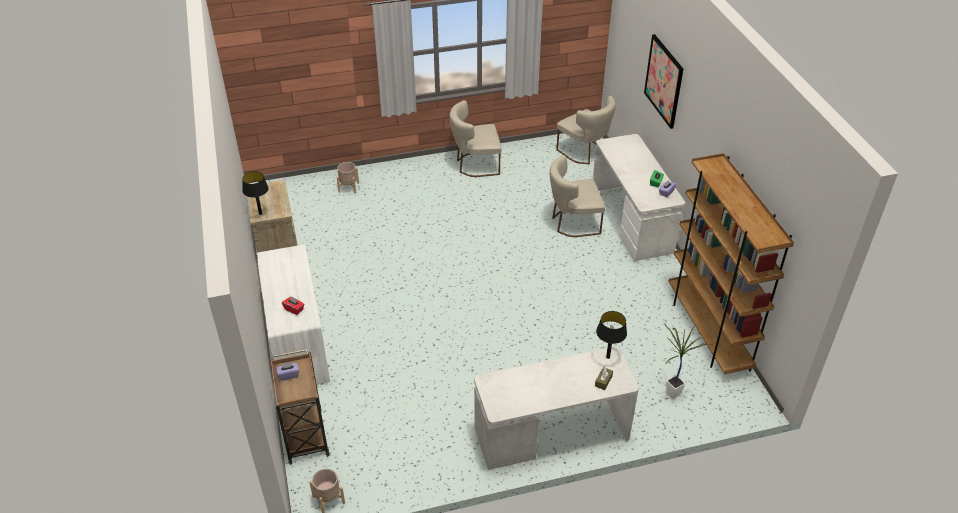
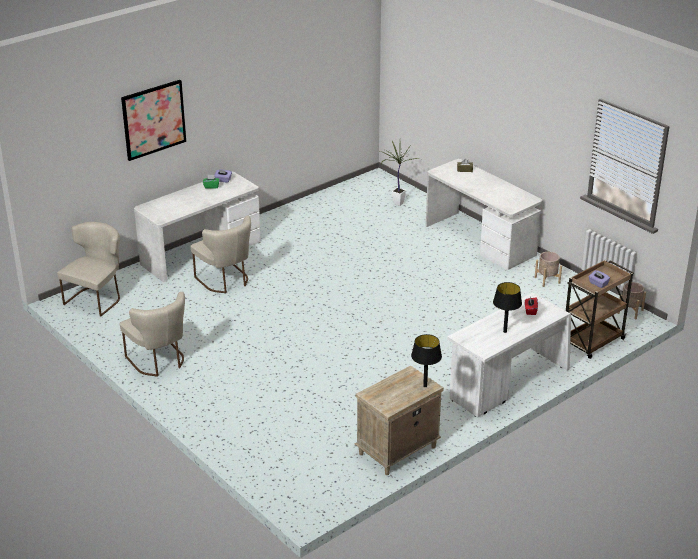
camera: 115 degrees left, 10 degrees down
beige planter [337,162,359,194] -> beige planter moved to [535,252,562,287]
black table lamp [596,311,627,359] -> black table lamp moved to [493,282,522,333]
brown bookcase [668,153,794,374] -> none

